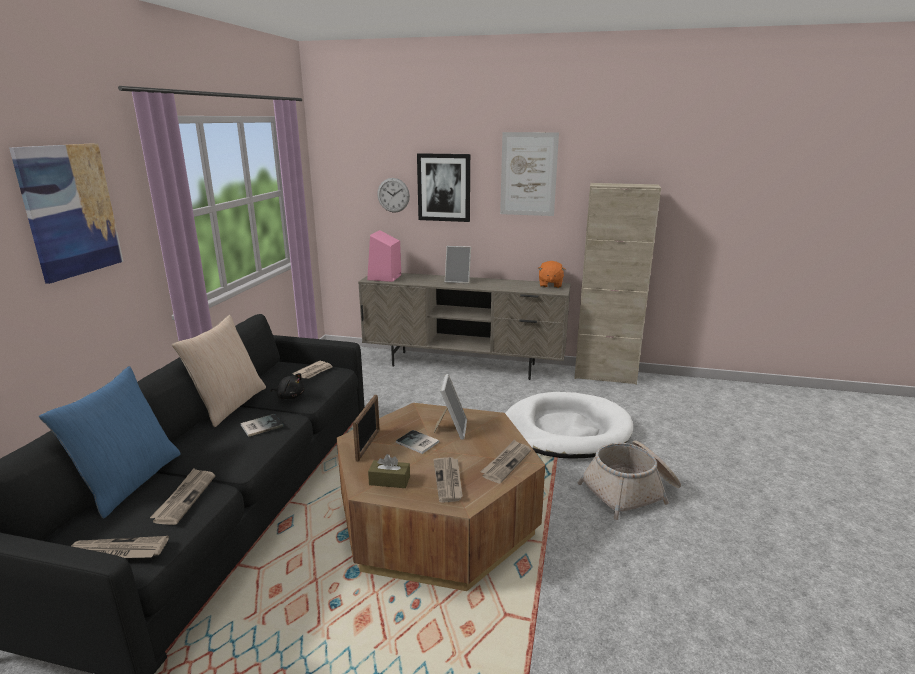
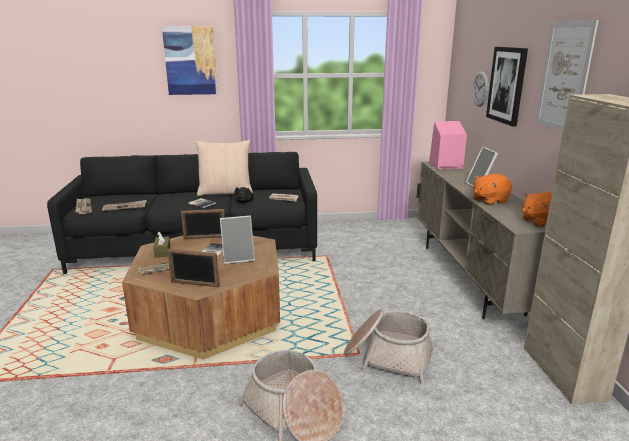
camera: 70 degrees right, 0 degrees up
blue pillow [39,366,181,519] -> none
newspaper [480,440,531,484] -> picture frame [167,249,219,287]
white dog bed [505,392,633,459] -> basket [344,309,434,384]
none -> orange plush toy [473,174,512,205]

